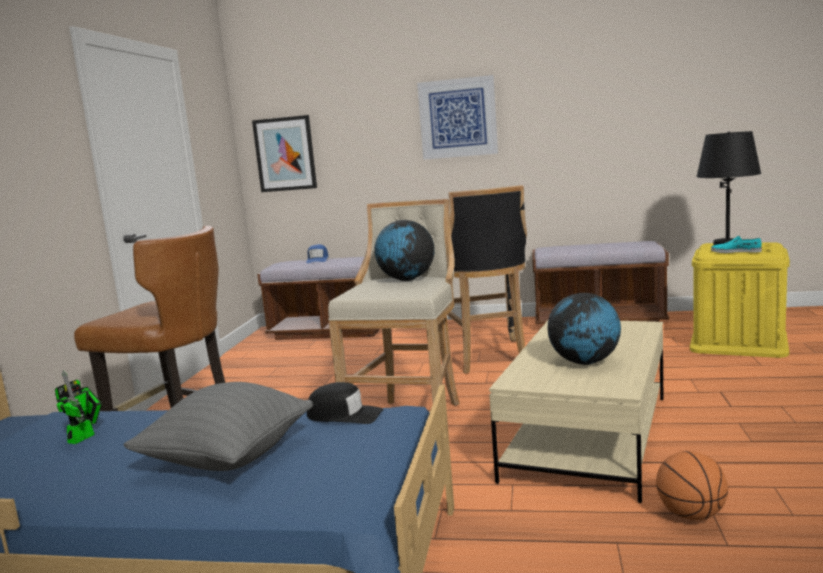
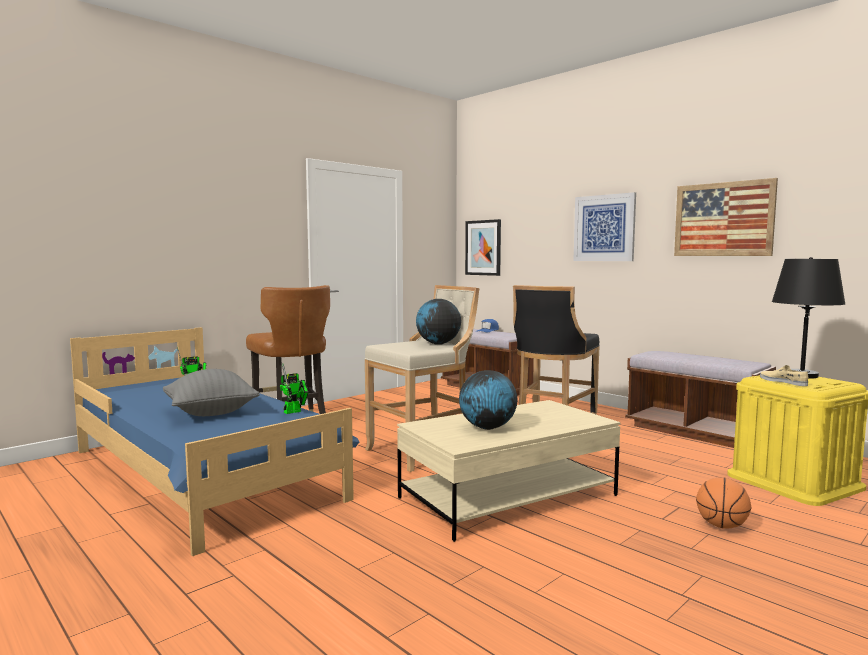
camera: 35 degrees right, 5 degrees down
black cap [307,382,384,424] -> toy robot [280,363,308,414]
basketball [656,451,728,520] -> basketball moved to [696,477,751,529]
turquoise shoe [711,235,762,253] -> beige shoe [760,365,809,386]
none -> picture [674,178,778,256]

